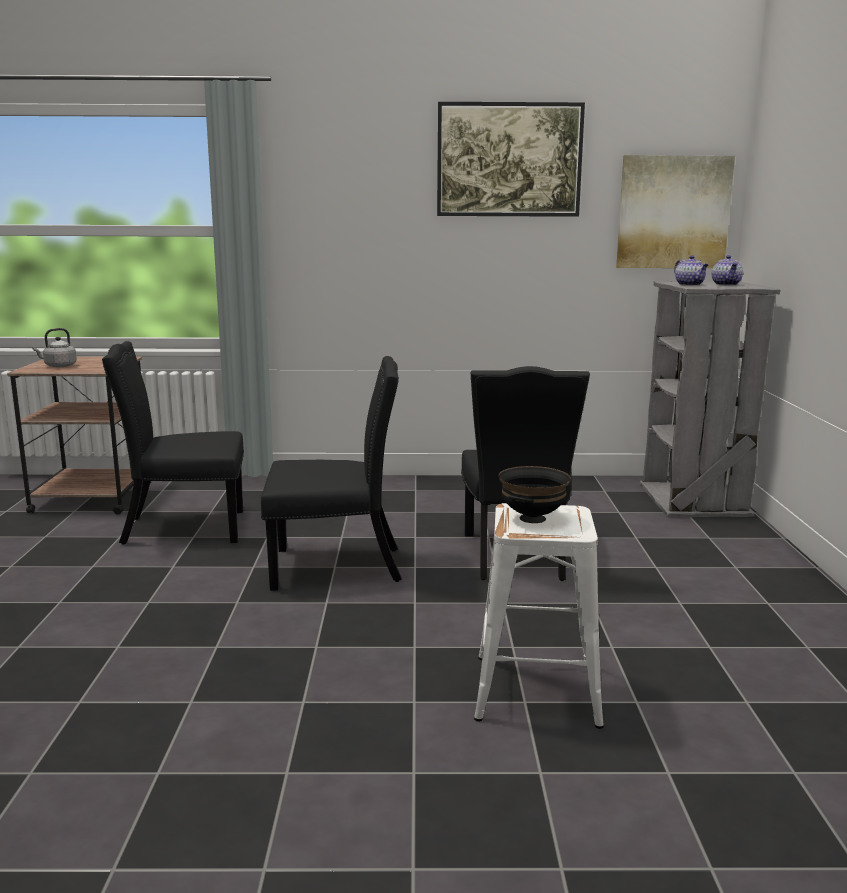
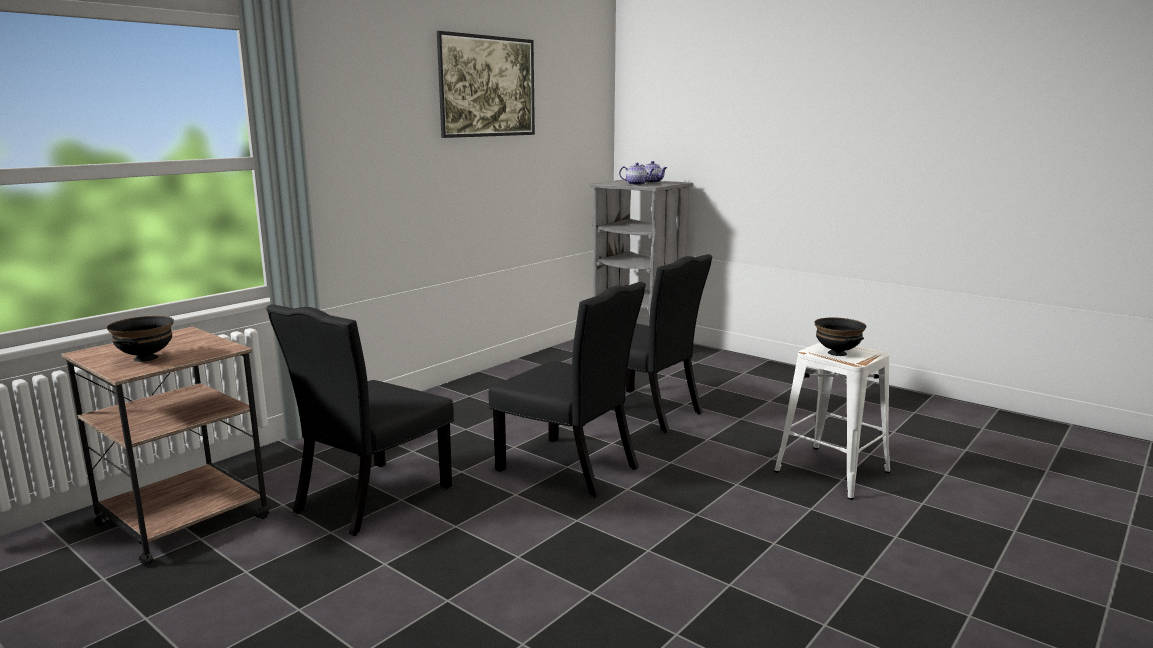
camera: 50 degrees left, 0 degrees up
grey kettle [32,328,77,367] -> black bowl [107,316,174,362]
black chair [261,356,402,591] -> black chair turned 90 degrees clockwise [489,282,646,498]
picture [616,155,735,268] -> none

